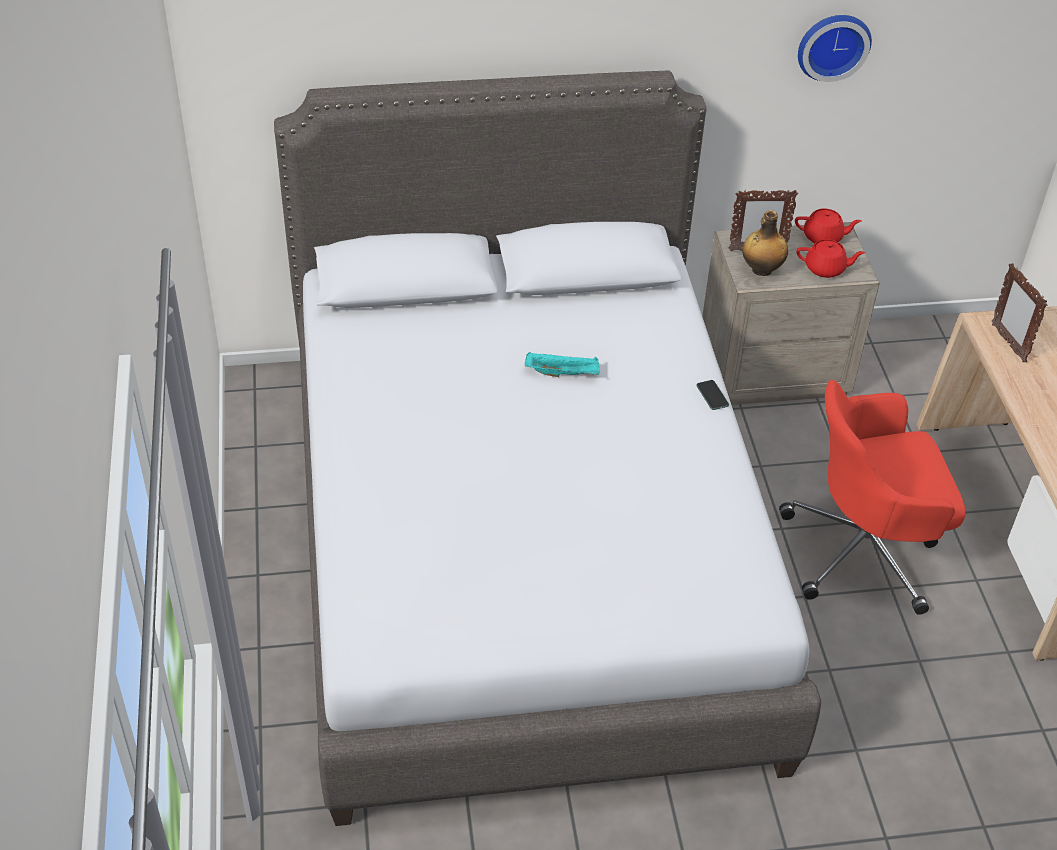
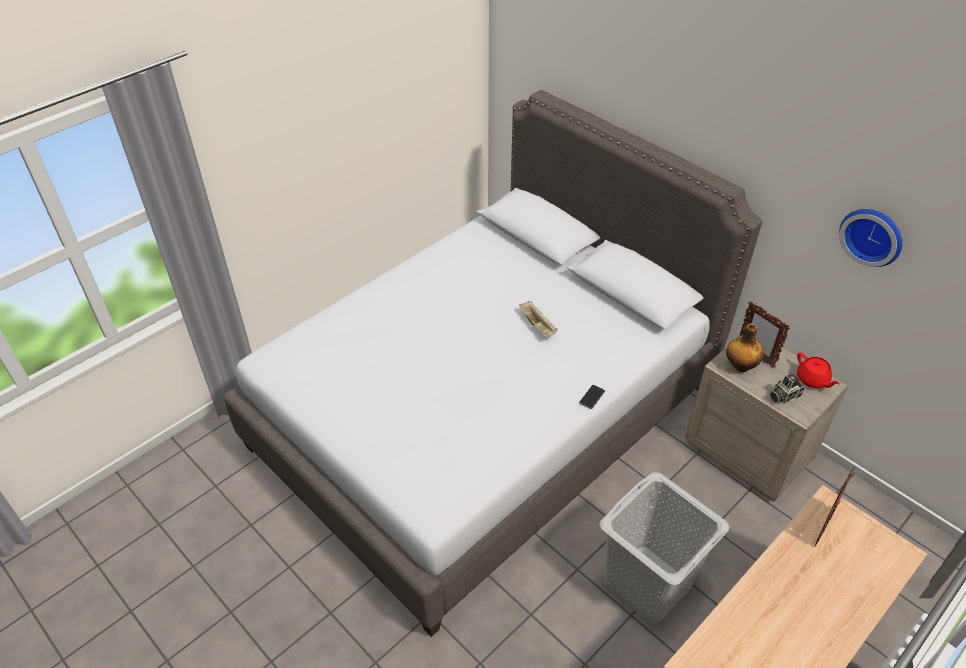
camera: 55 degrees right, 0 degrees up
turquoise tray [525,352,600,377] -> beige tray [519,301,557,337]
red office chair [779,380,965,615] -> grey laundry basket [599,472,729,624]
red teapot [796,239,865,278] -> camera [769,373,805,404]

